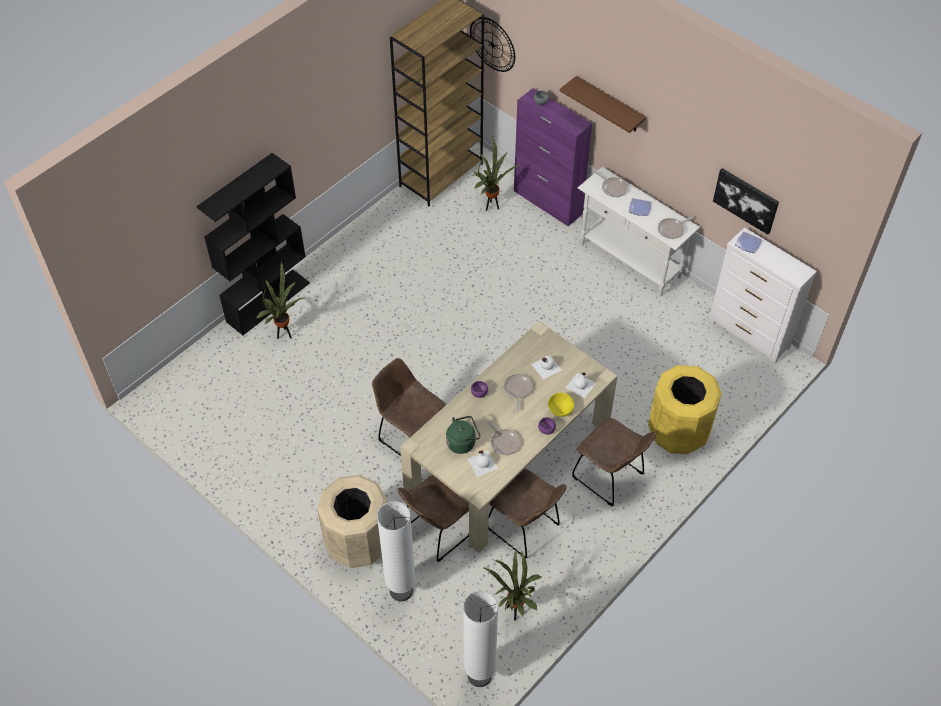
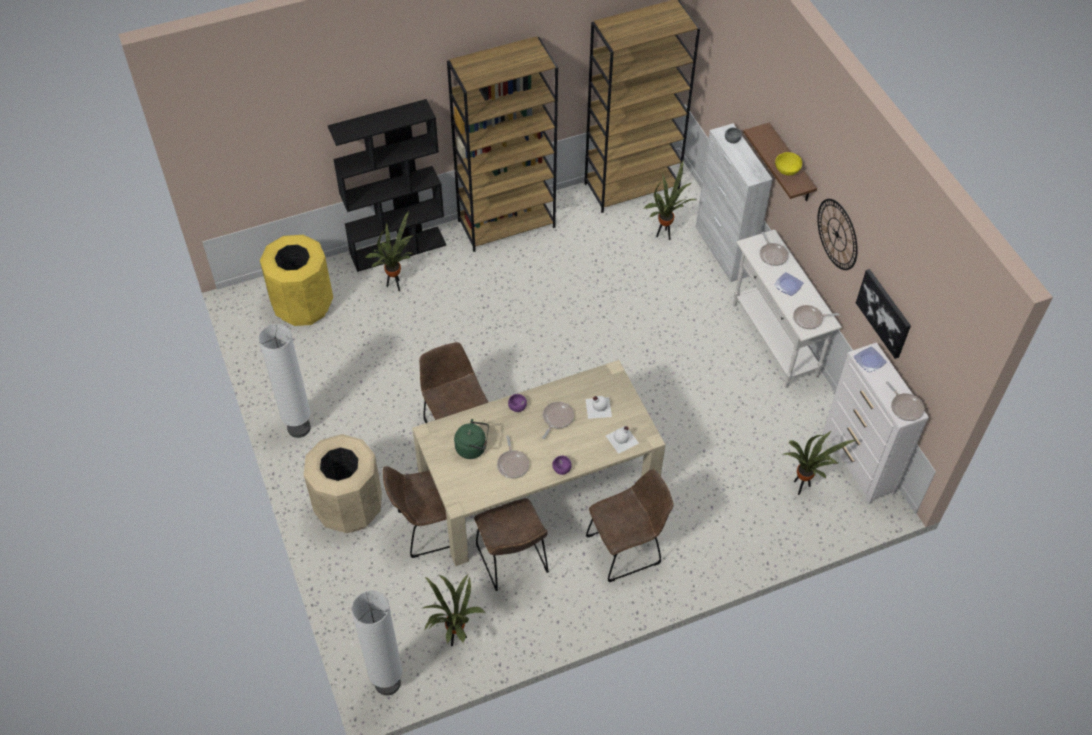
camera: 25 degrees right, 0 degrees up
white floor lamp [377,501,416,602] -> white floor lamp moved to [259,324,311,438]
white bottle [467,450,498,477] -> none
wall clock [470,17,515,72] -> wall clock moved to [817,199,858,270]
purple cabinet [514,88,592,226] -> white cabinet [696,123,773,282]
yellow bowl [548,393,574,417] -> yellow bowl moved to [775,152,802,175]
brown chair [572,418,656,506] -> brown chair turned 90 degrees counterclockwise [586,469,674,582]
yellow trash can [648,365,722,454] -> yellow trash can moved to [260,235,333,326]
none -> brown bookcase [447,36,558,252]
none -> potted plant [783,431,855,495]
none -> frying pan [886,382,924,421]

